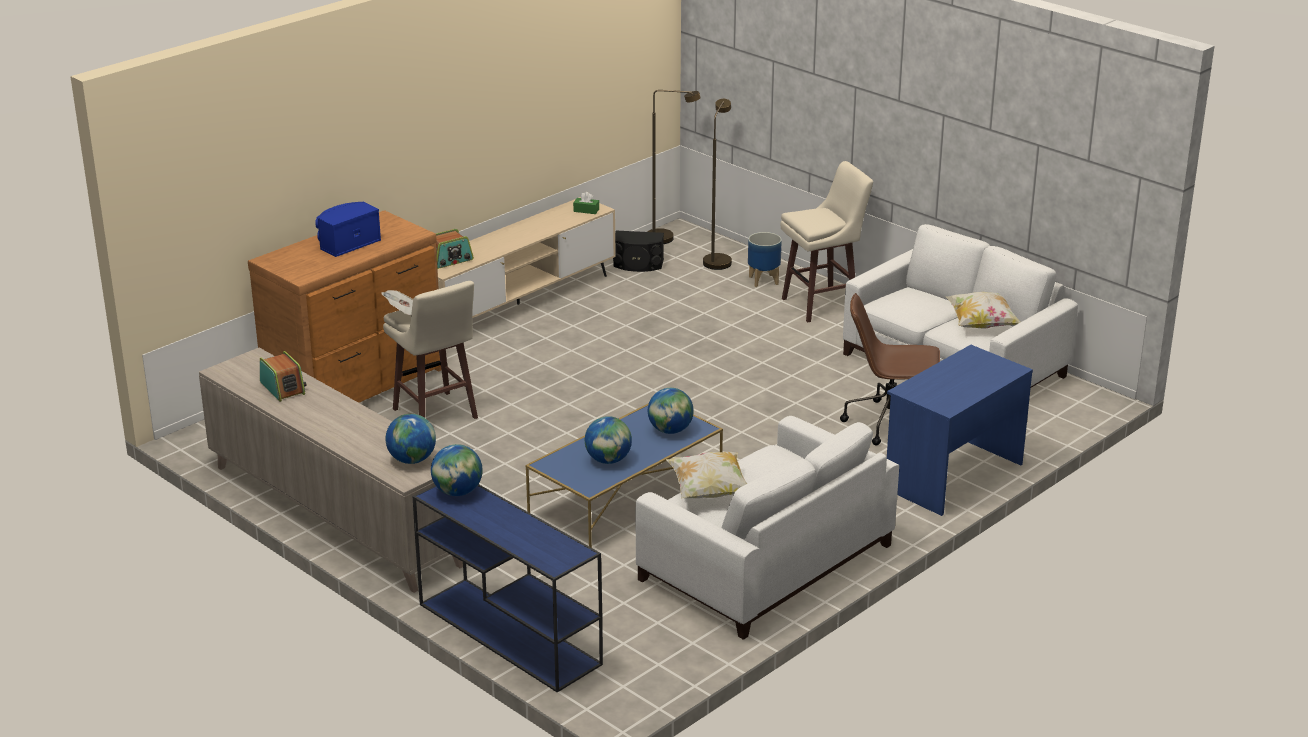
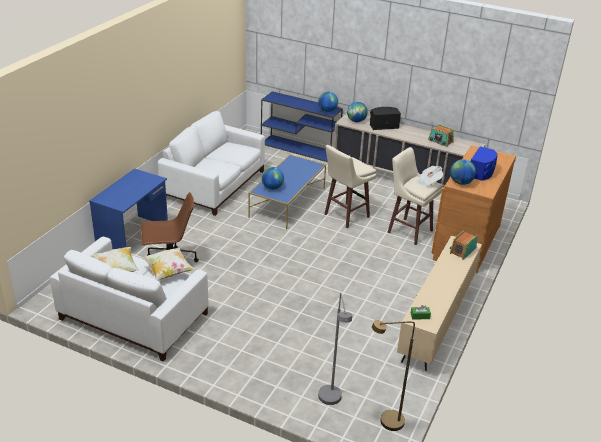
camera: 160 degrees right, 5 degrees up
globe [585,416,632,464] -> globe moved to [450,159,476,185]
black speaker [613,231,664,272] -> black speaker moved to [370,107,401,130]
pillow [666,452,747,499] -> pillow moved to [142,248,194,280]
brown floor lamp [703,99,732,270] -> grey floor lamp [318,293,352,405]
planter [748,232,782,287] -> none
beige stool [780,161,873,322] -> beige stool moved to [325,145,376,228]

